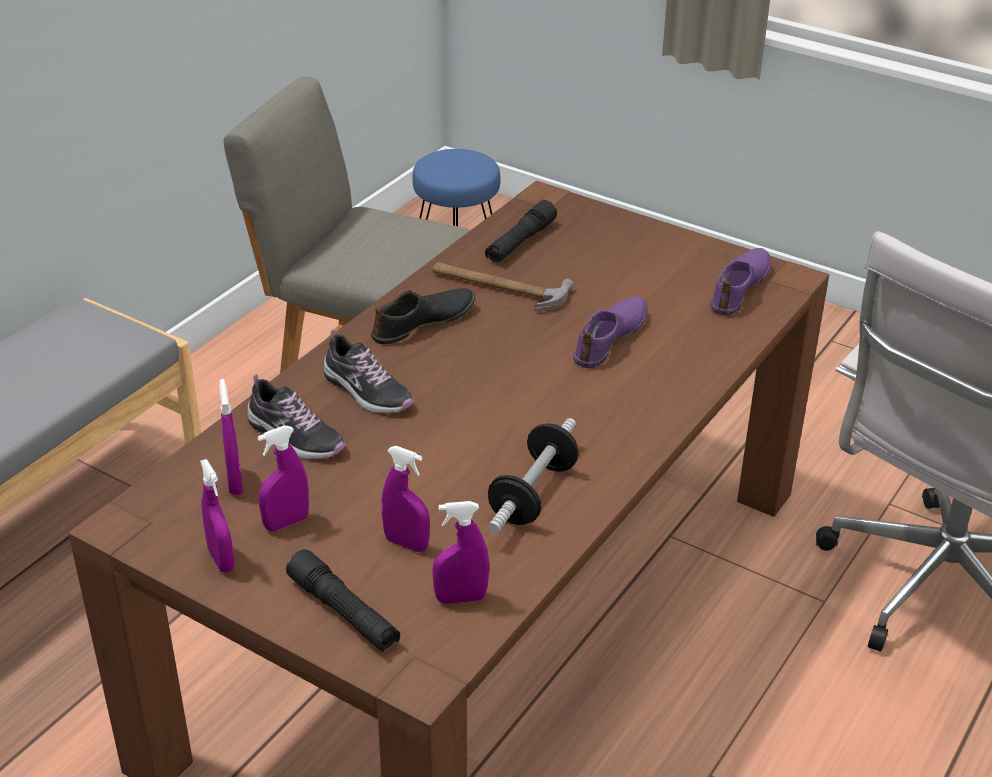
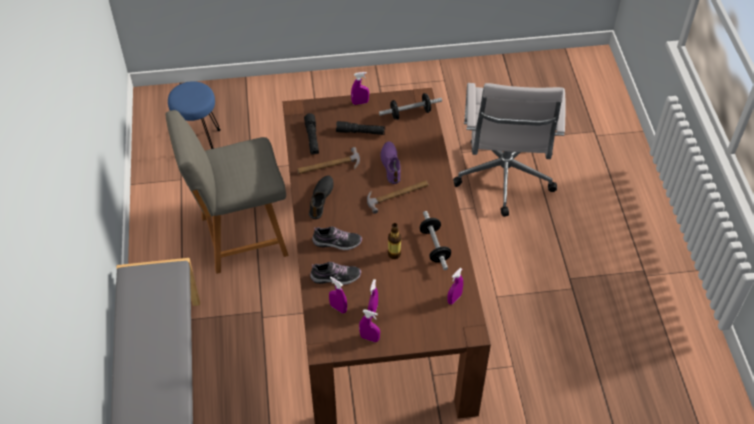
camera: 40 degrees left, 15 degrees up
black flashlight [286,549,400,652] -> black flashlight moved to [336,121,385,135]
purple spray bottle [381,446,430,552] -> purple spray bottle moved to [351,72,369,105]
purple shoe [710,248,771,316] -> dumbbell [379,93,442,120]
none -> hammer [367,180,429,214]
none -> bottle [388,223,401,259]

